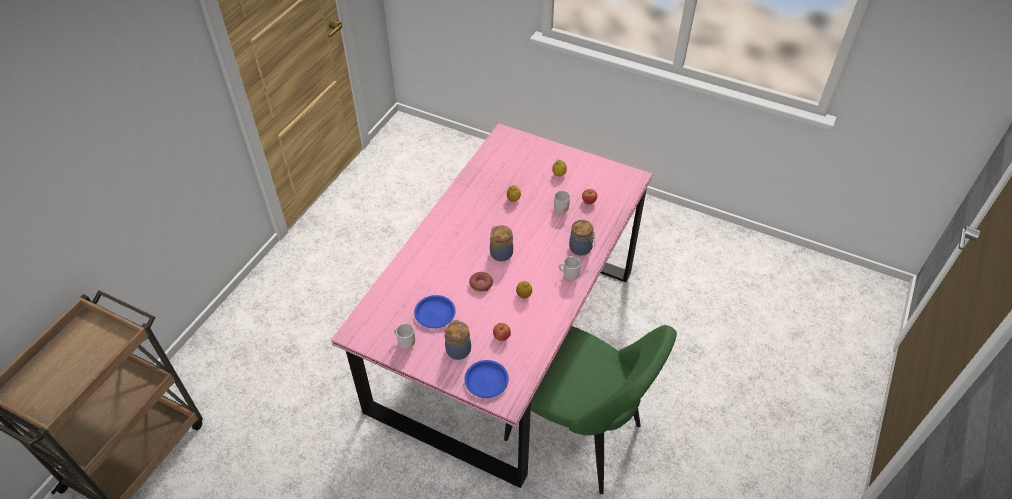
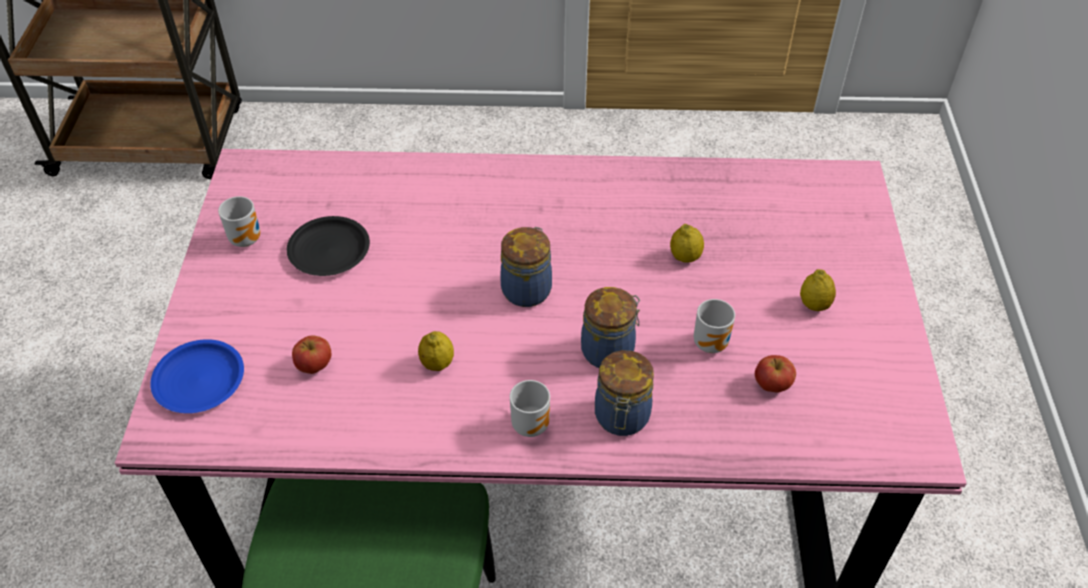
camera: 65 degrees right, 0 degrees up
blue plate [414,295,456,329] -> black plate [287,216,370,276]
jar [445,320,471,360] -> jar moved to [581,287,640,368]
donut [469,272,493,292] -> none

